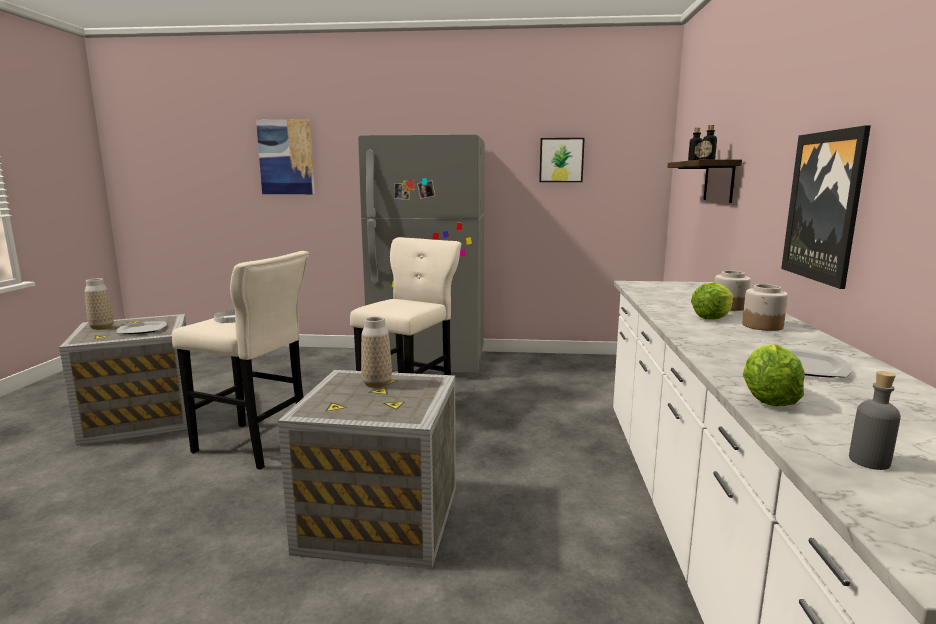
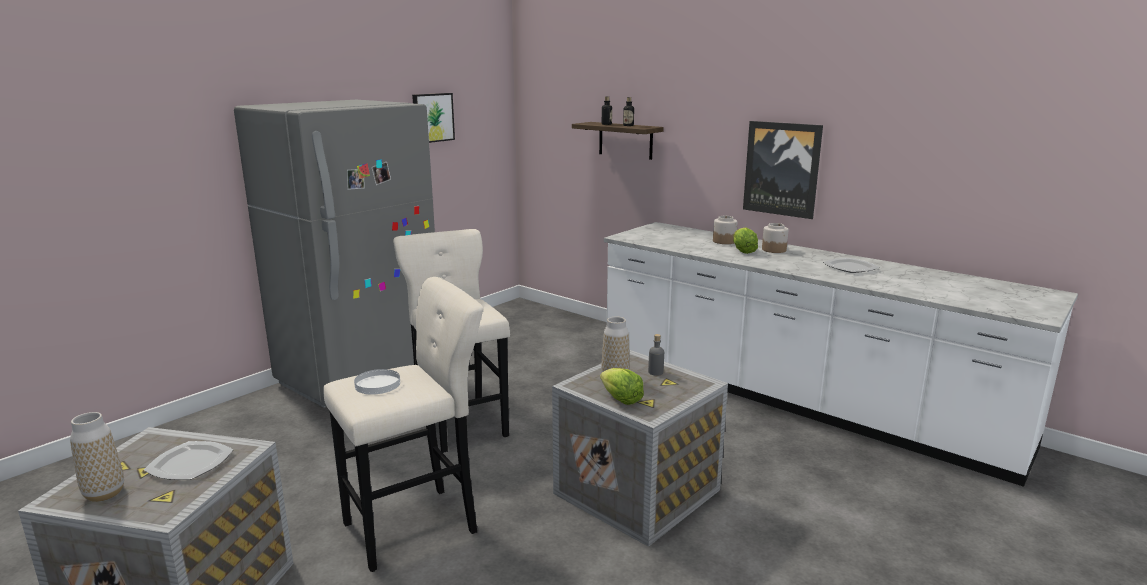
camera: 55 degrees left, 5 degrees up
picture [256,119,315,194] -> none
lettuce [743,344,805,406] -> lettuce moved to [600,368,644,405]
grey bottle [849,371,901,470] -> grey bottle moved to [648,334,664,376]

